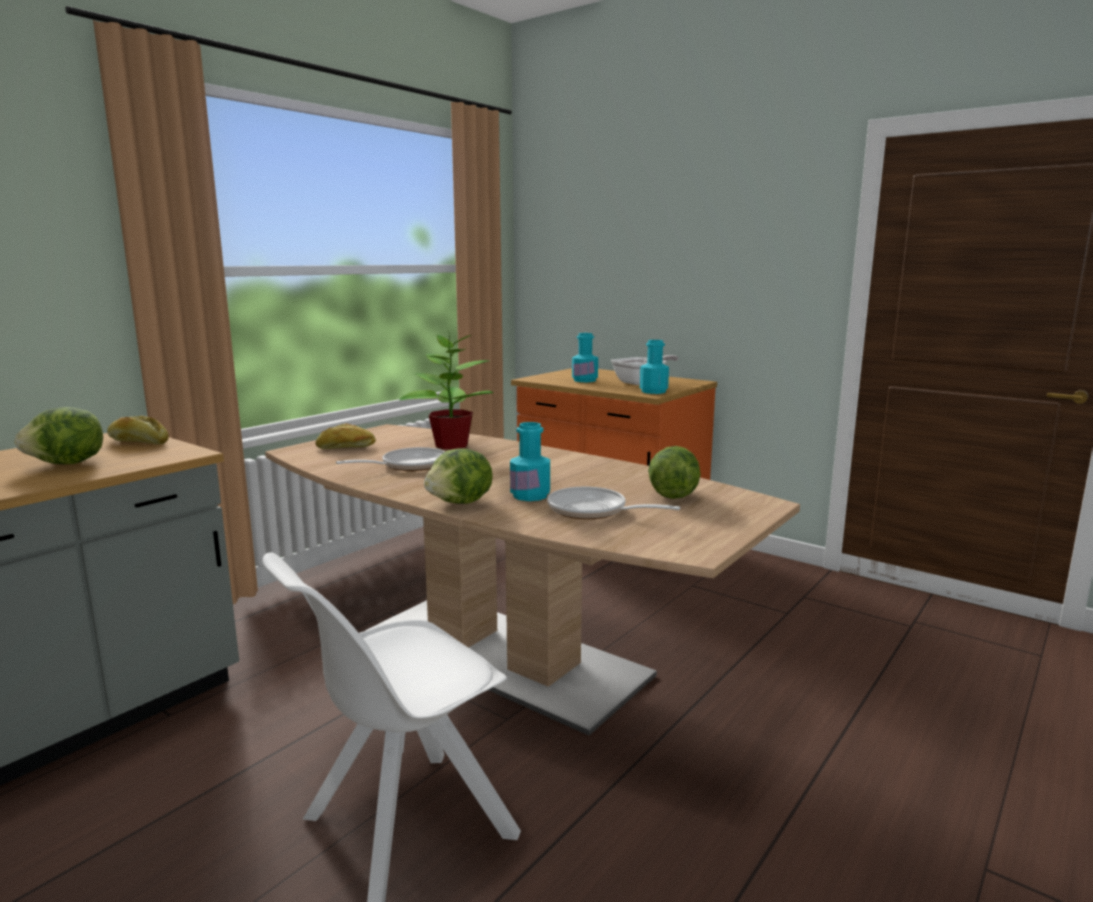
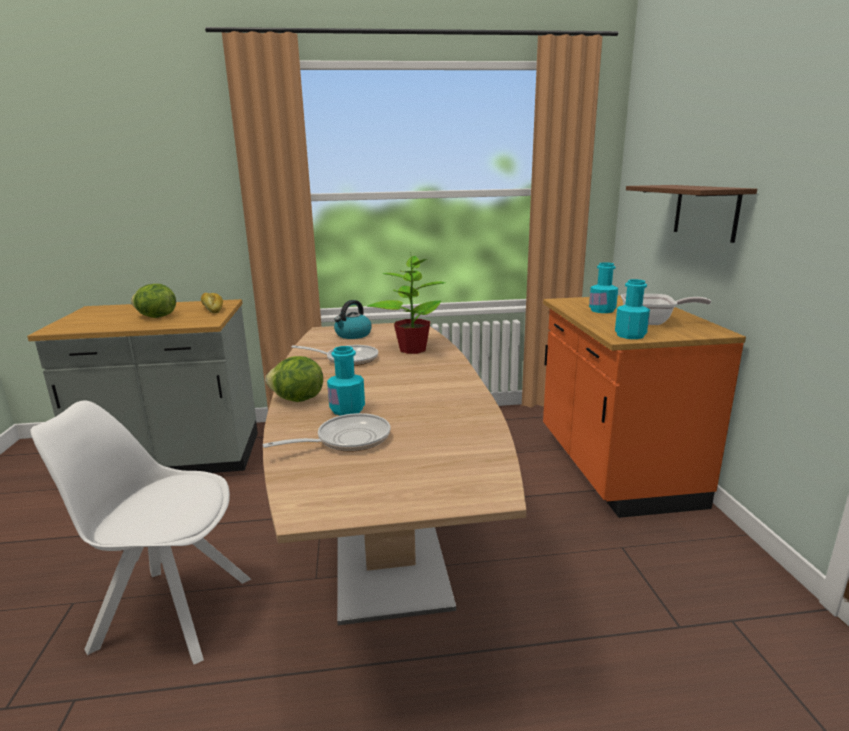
camera: 45 degrees right, 5 degrees up
bread [316,423,376,449] -> kettle [334,300,372,339]
frying pan [547,487,681,519] -> frying pan turned 75 degrees clockwise [263,413,390,452]
lettuce [648,446,701,499] -> none
none -> brown shelf [626,185,757,243]

